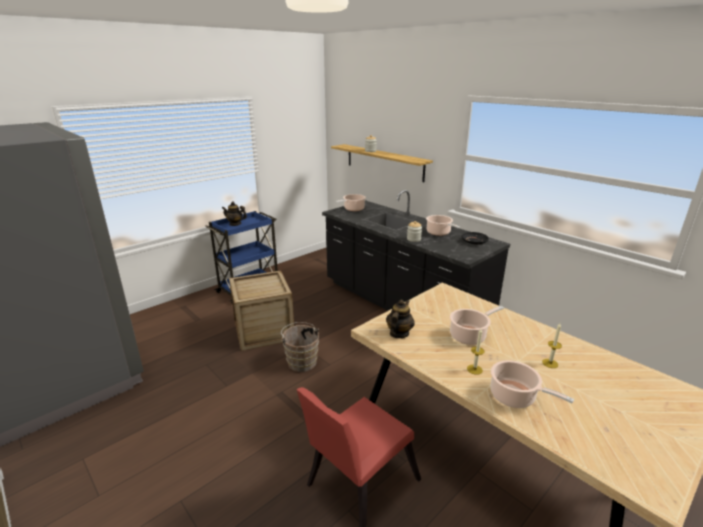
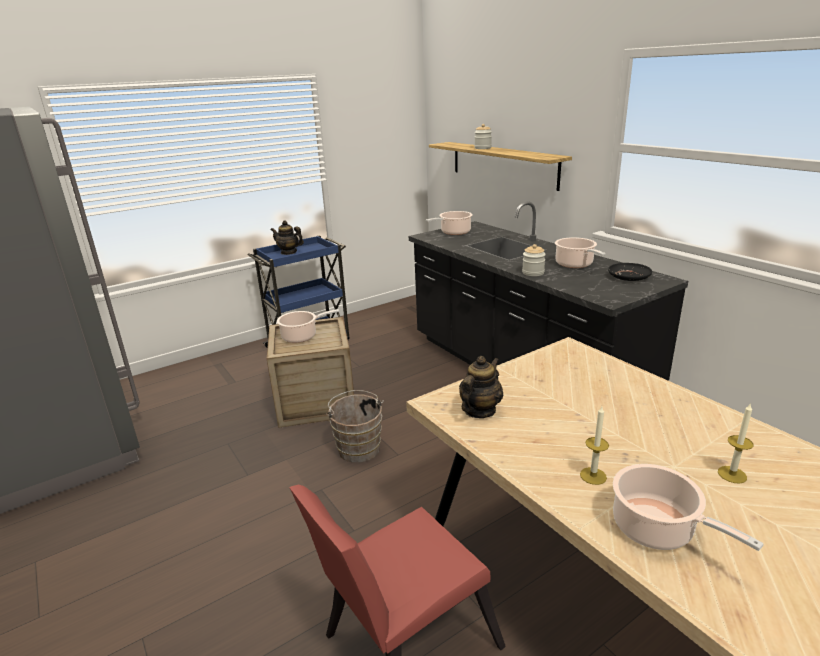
camera: 10 degrees right, 0 degrees up
cooking pot [450,306,504,345] -> cooking pot moved to [277,309,339,343]

